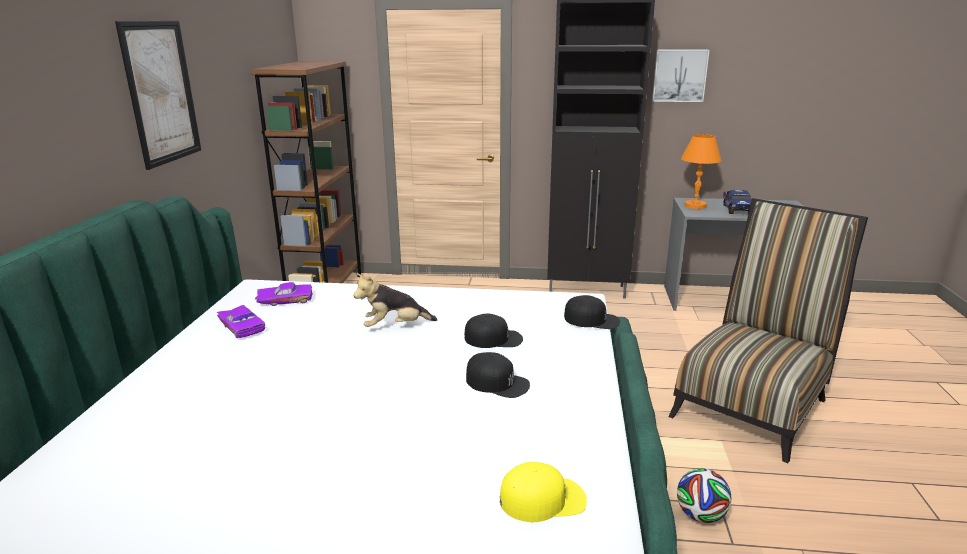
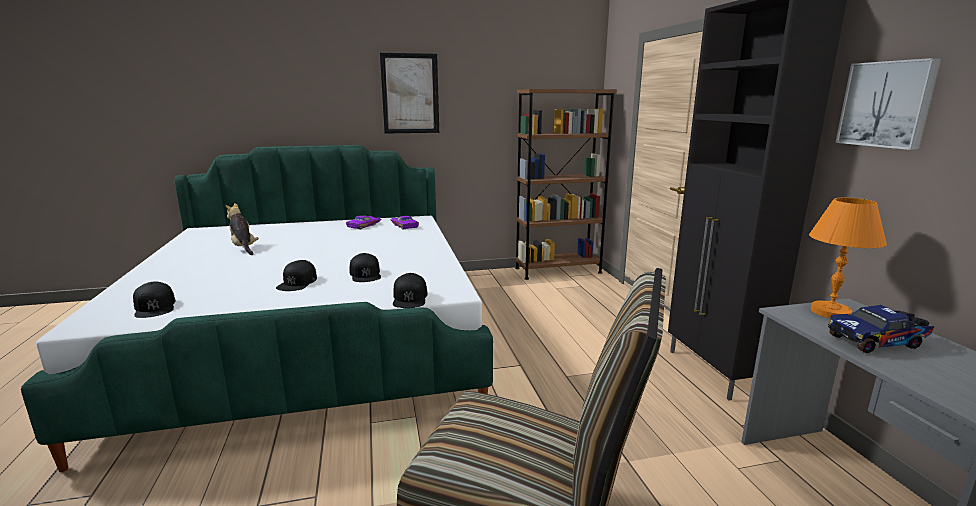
camera: 70 degrees right, 5 degrees down
plush toy [353,273,437,327] -> plush toy moved to [225,203,259,255]
yellow cap [500,462,587,522] -> black cap [133,281,176,318]
football [677,468,731,523] -> none

